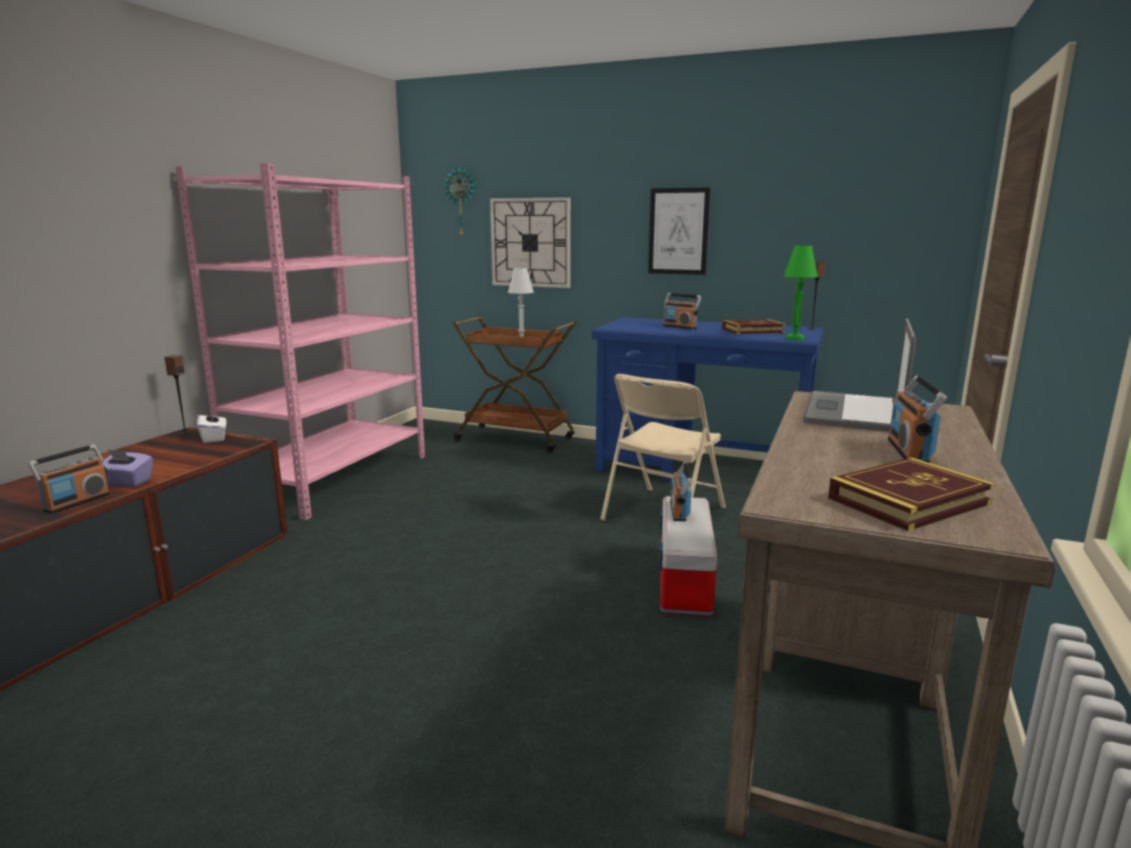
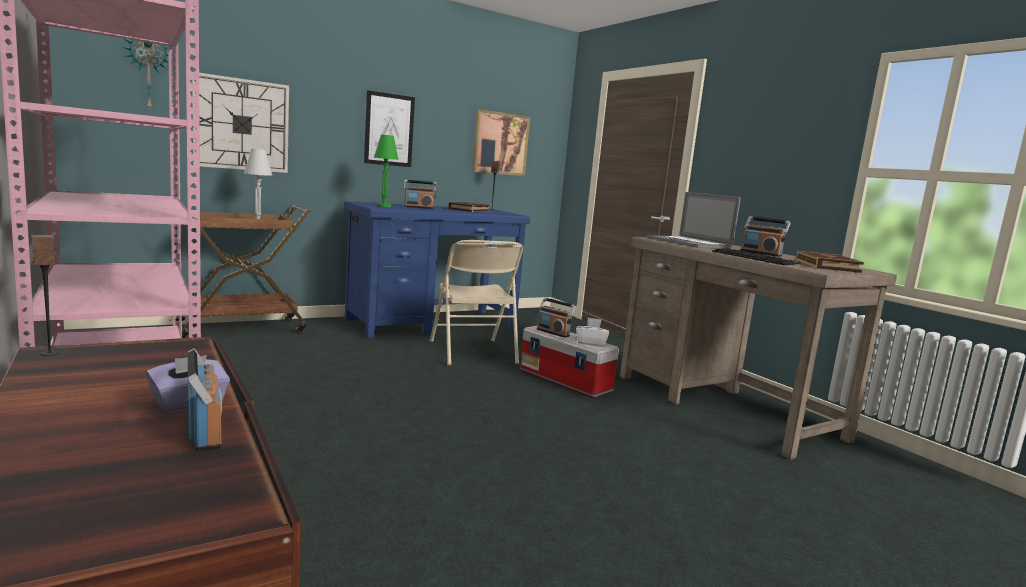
camera: 55 degrees left, 5 degrees down
white tissue box [197,410,227,443] -> white tissue box moved to [576,318,609,347]
green table lamp [784,245,818,340] -> green table lamp moved to [374,135,399,207]
none -> picture [472,109,530,176]
none -> keyboard [712,248,801,265]

